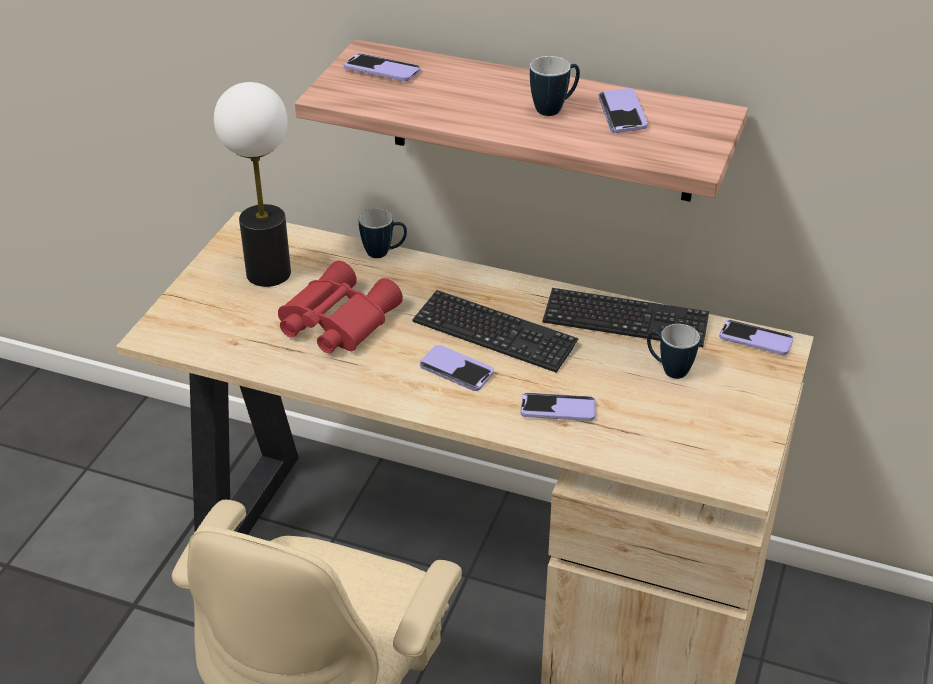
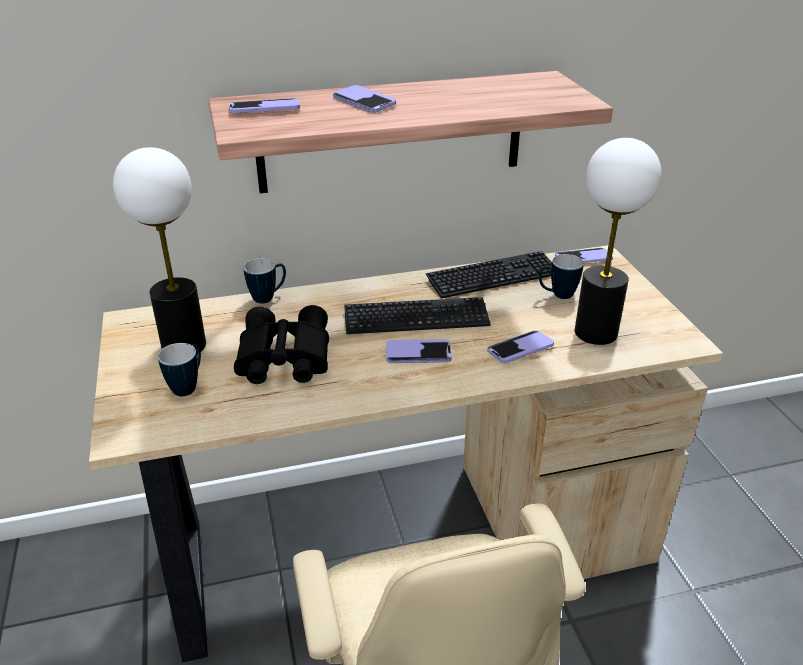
camera: 35 degrees left, 5 degrees down
red binoculars [278,261,403,353] -> black binoculars [234,305,329,384]
mug [530,56,580,116] -> mug moved to [158,343,201,396]
phone [599,88,648,133] -> phone moved to [333,85,396,113]
none -> table lamp [575,138,662,345]

